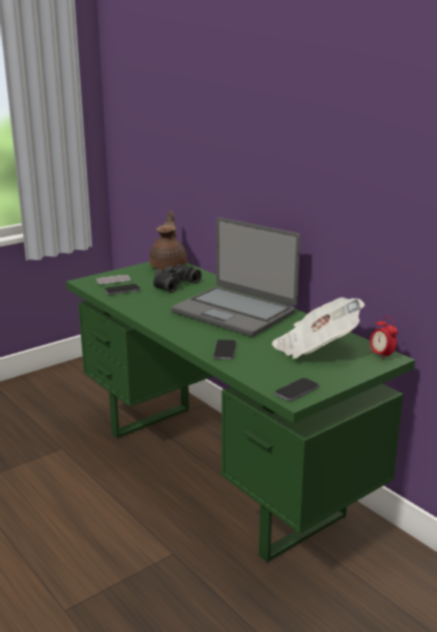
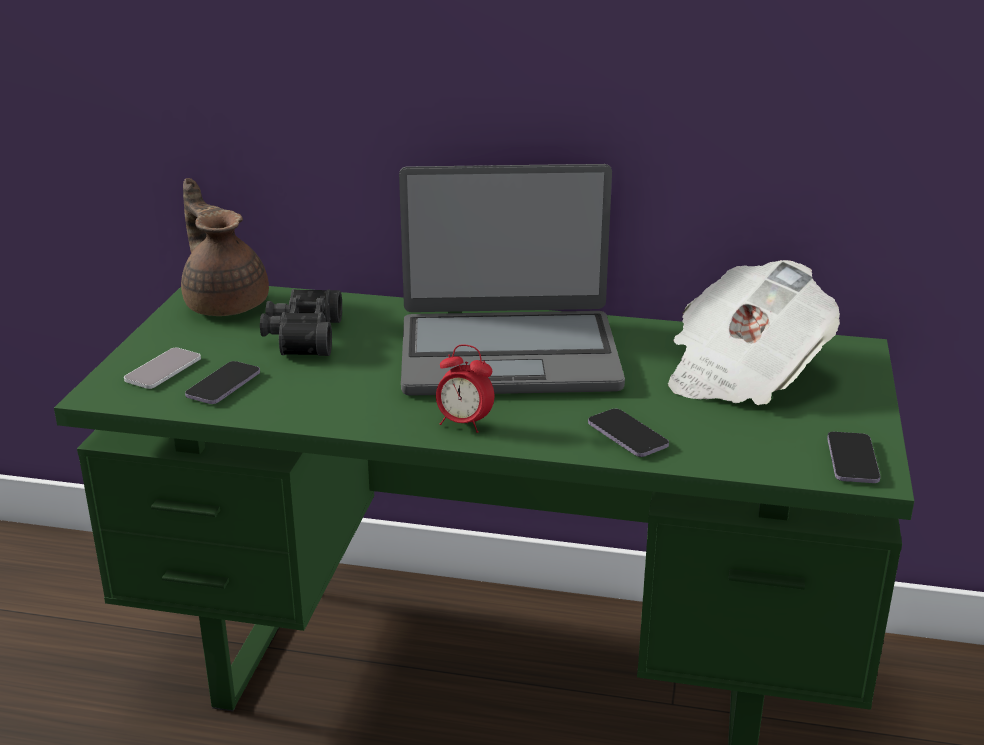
camera: 40 degrees left, 5 degrees up
alarm clock [370,316,398,356] -> alarm clock moved to [436,344,494,433]

